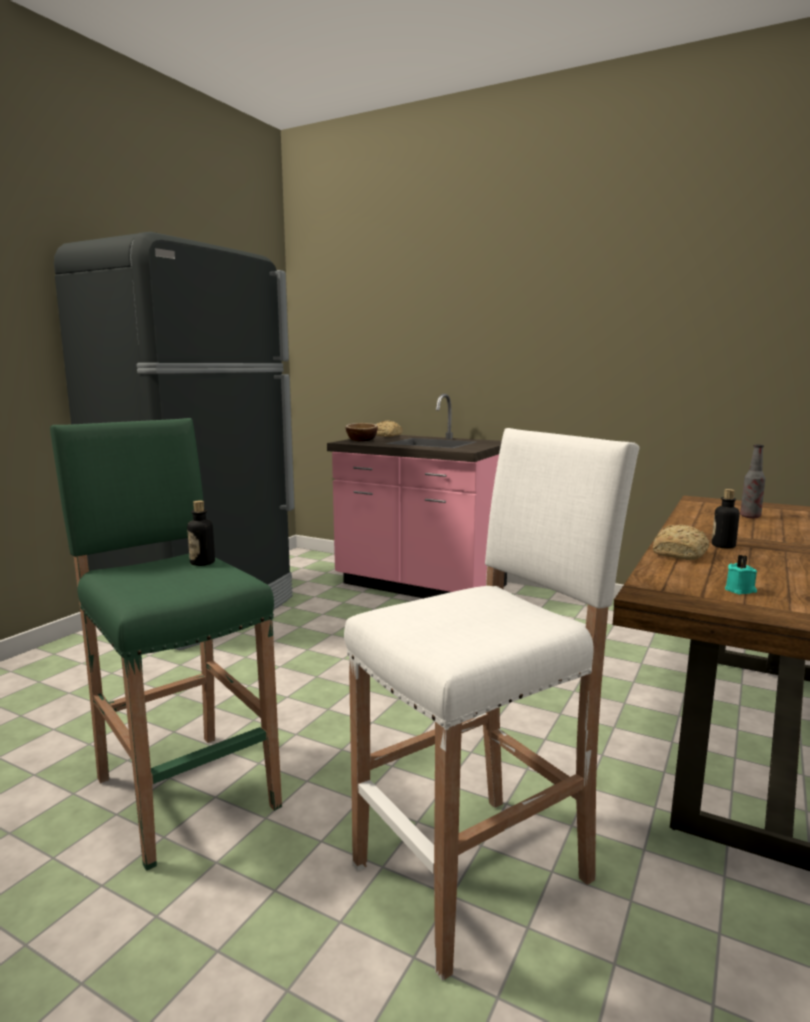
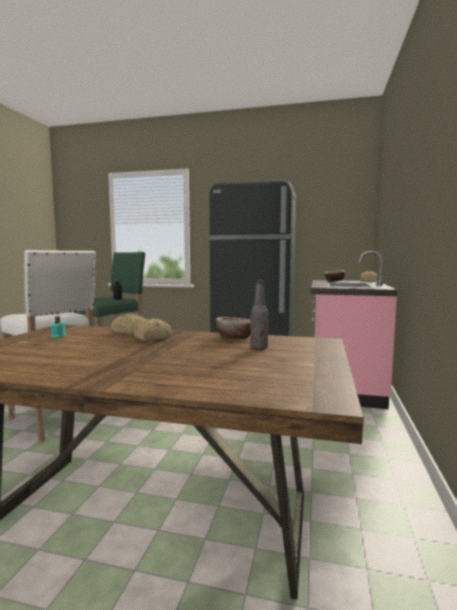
camera: 75 degrees right, 5 degrees down
bottle [712,489,740,549] -> bread [134,318,172,341]
none -> bowl [216,317,251,339]

